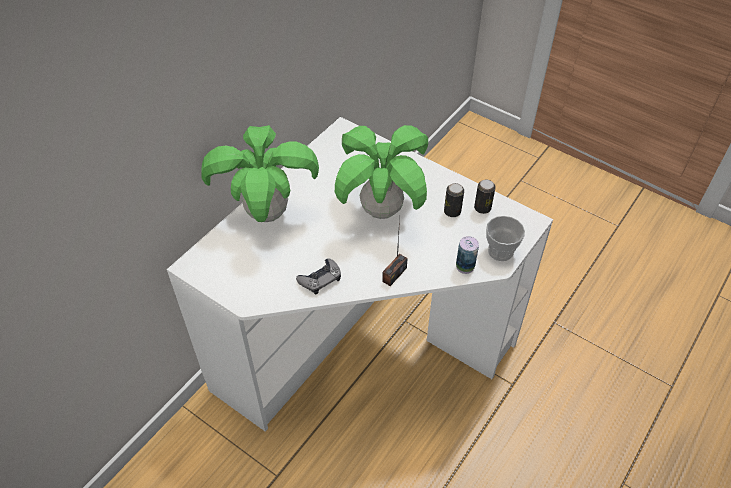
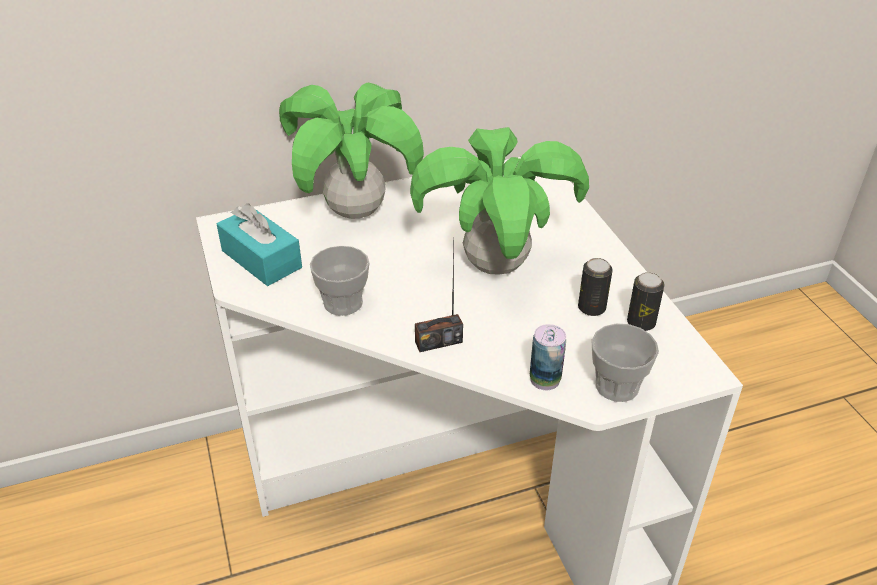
camera: 35 degrees right, 10 degrees down
grey game controller [296,259,341,294] -> cup [310,245,369,316]
none -> turquoise tissue box [217,203,302,286]

